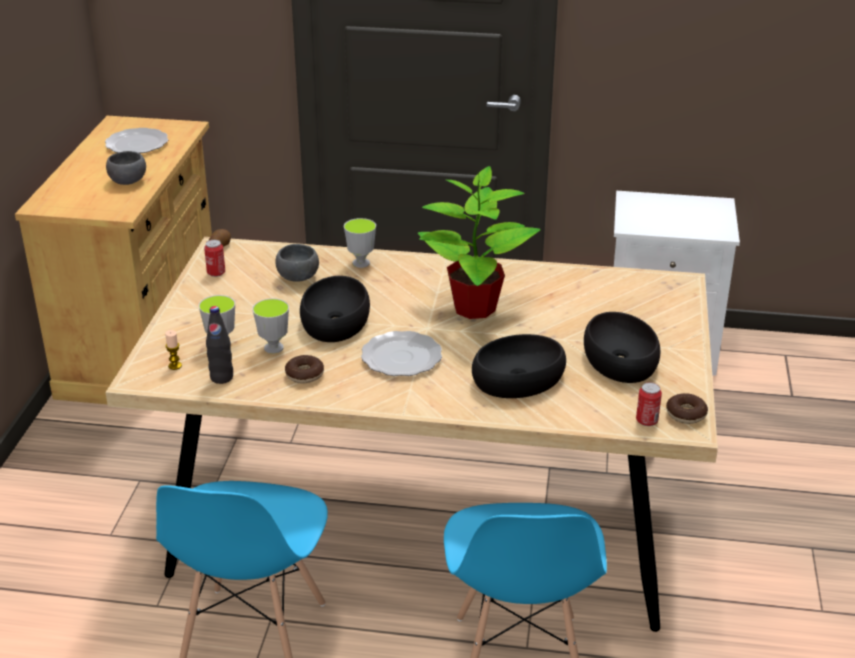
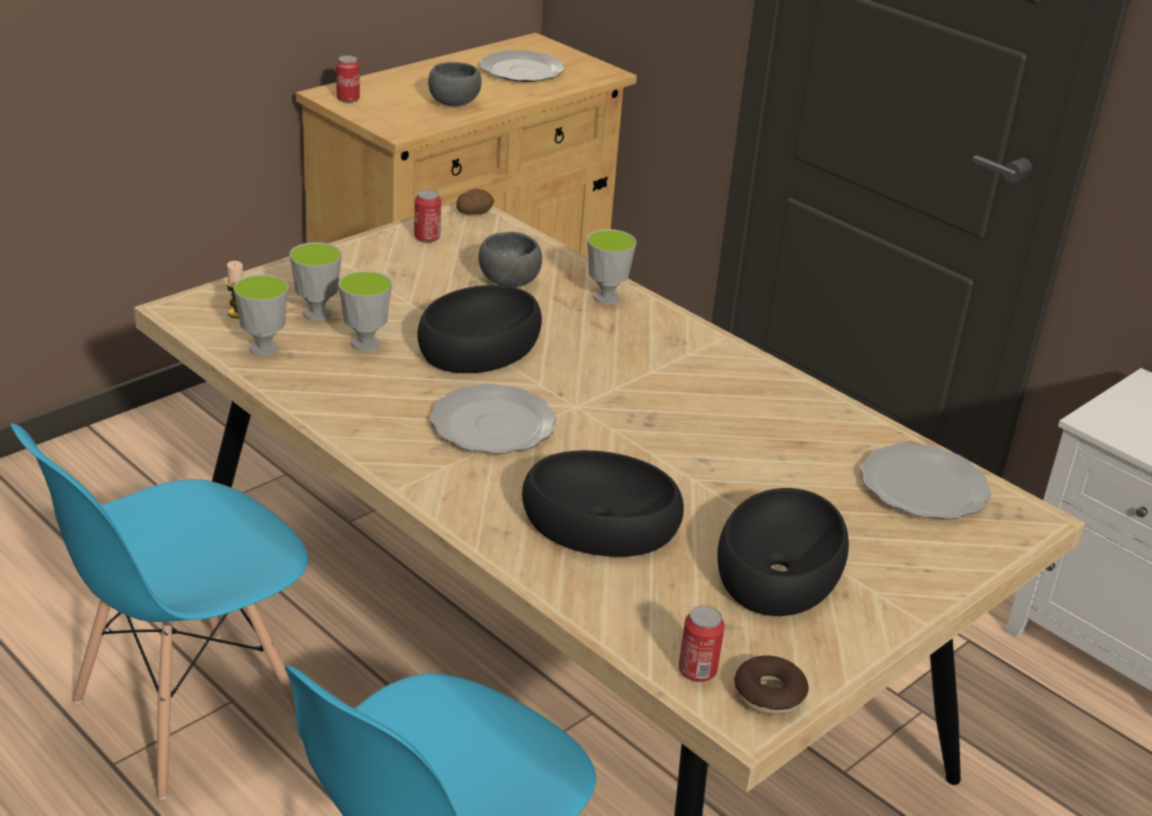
camera: 35 degrees right, 0 degrees up
black bottle [206,306,233,384] -> cup [233,274,289,356]
donut [285,355,324,384] -> none
potted plant [418,166,541,319] -> none
none -> can [336,55,360,103]
none -> plate [860,443,992,520]

